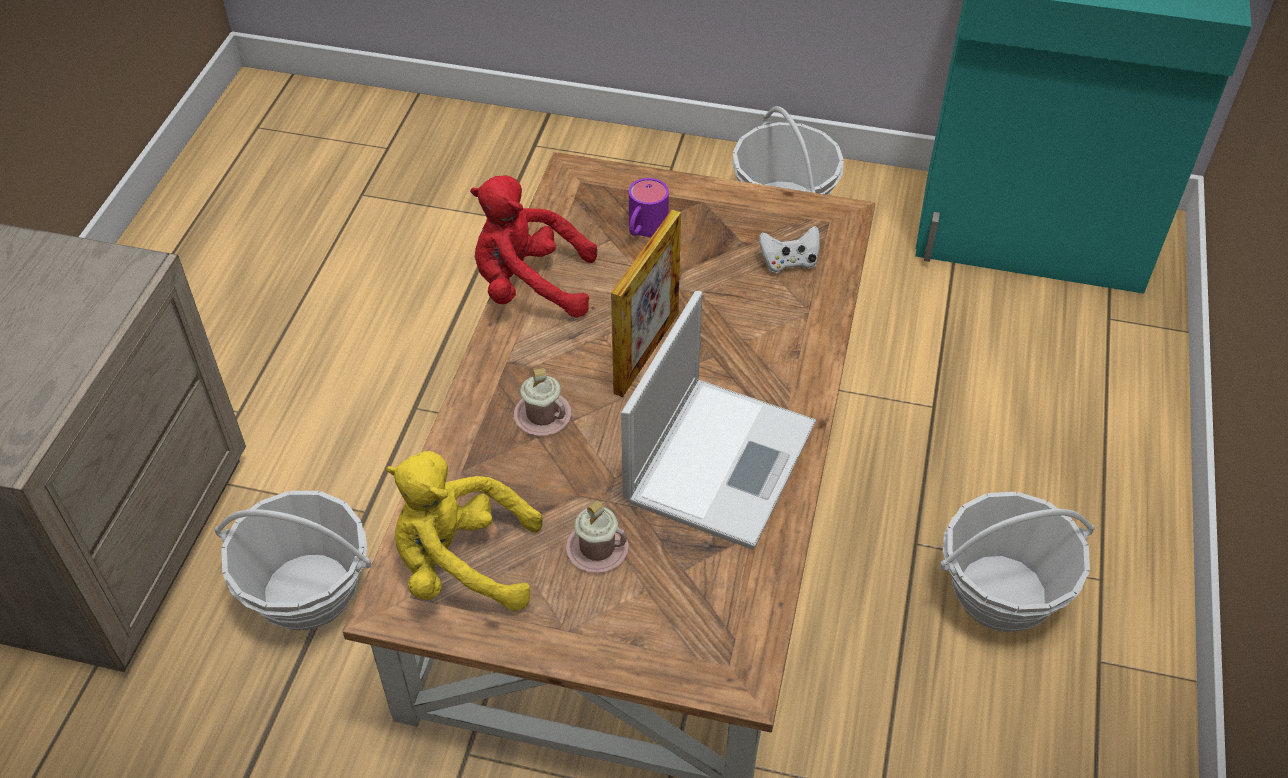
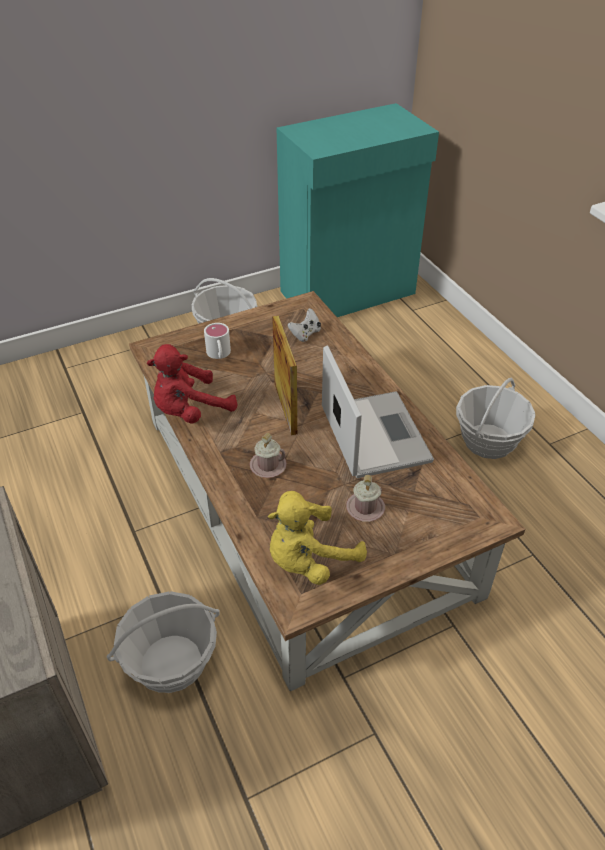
camera: 40 degrees left, 5 degrees down
purple mug [629,178,669,237] -> white mug [204,323,231,359]

